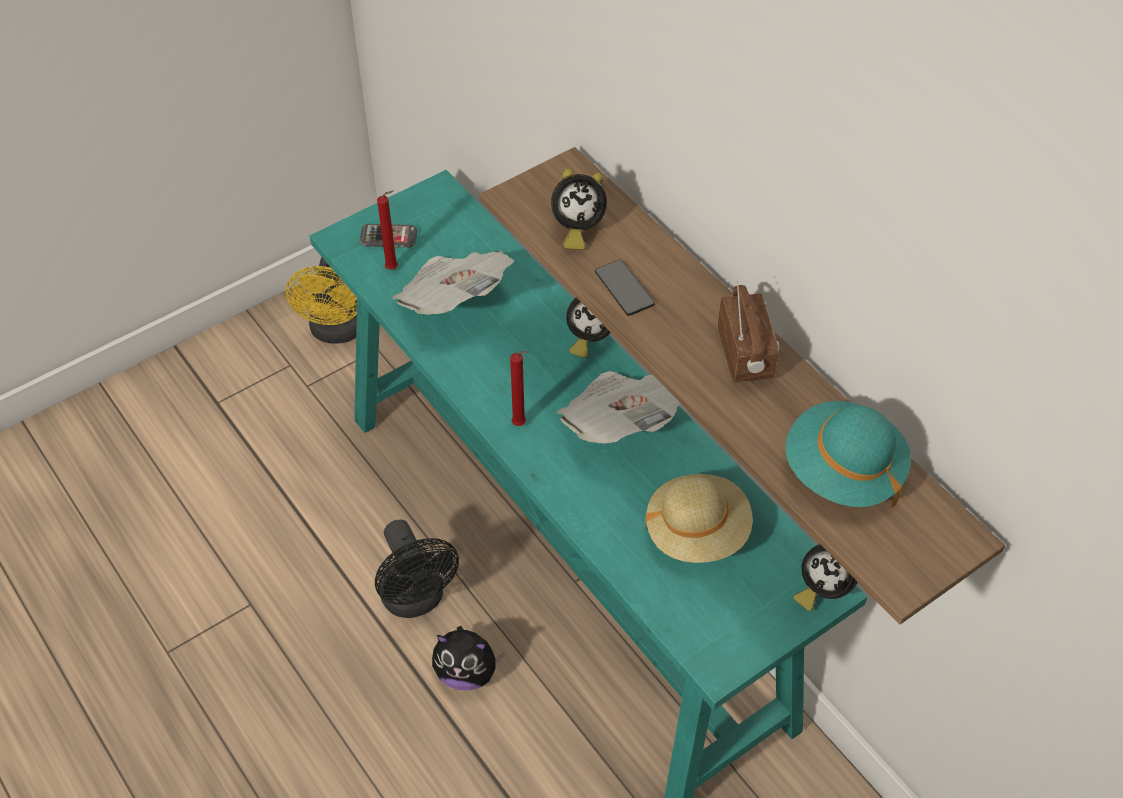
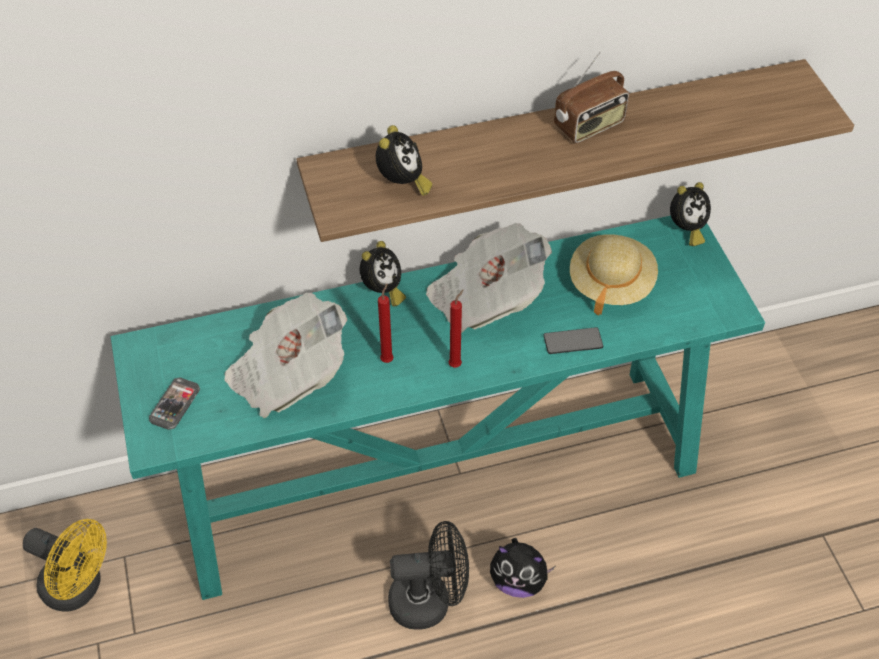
camera: 70 degrees left, 0 degrees up
red candle [377,191,398,270] -> red candle moved to [378,284,393,363]
plush toy [432,626,505,690] -> plush toy turned 75 degrees clockwise [490,538,555,598]
phone [595,260,654,316] -> phone moved to [543,327,603,354]
radio [718,281,779,383] -> radio turned 135 degrees clockwise [554,52,629,143]
turquoise hat [785,401,911,508] -> none

